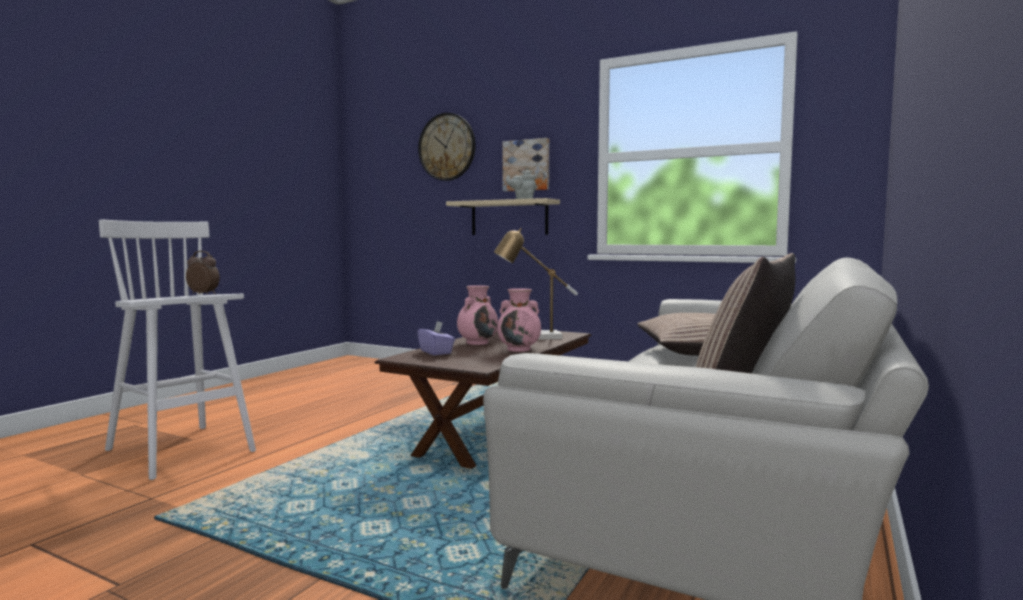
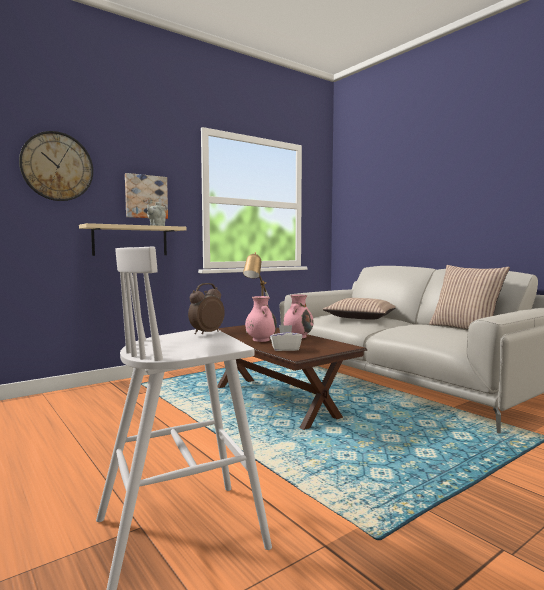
camera: 65 degrees left, 0 degrees up
purple tissue box [417,321,455,355] -> white tissue box [270,325,302,351]

